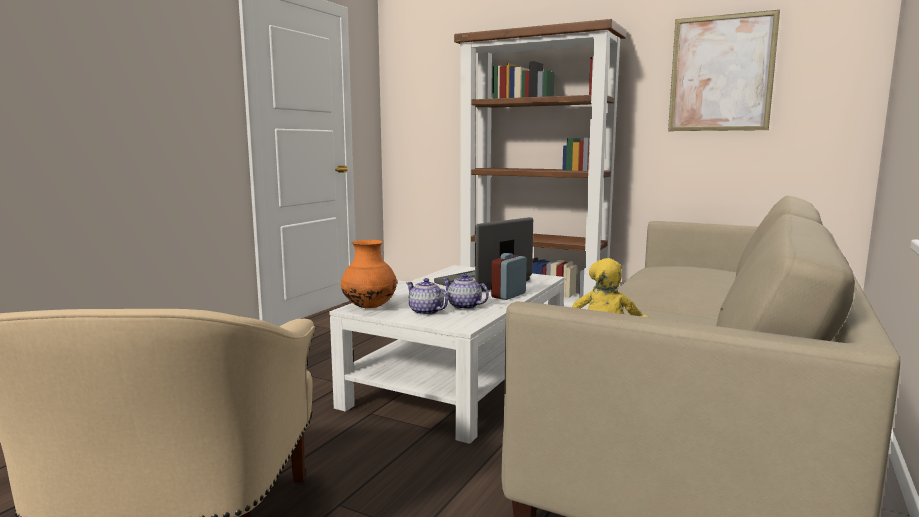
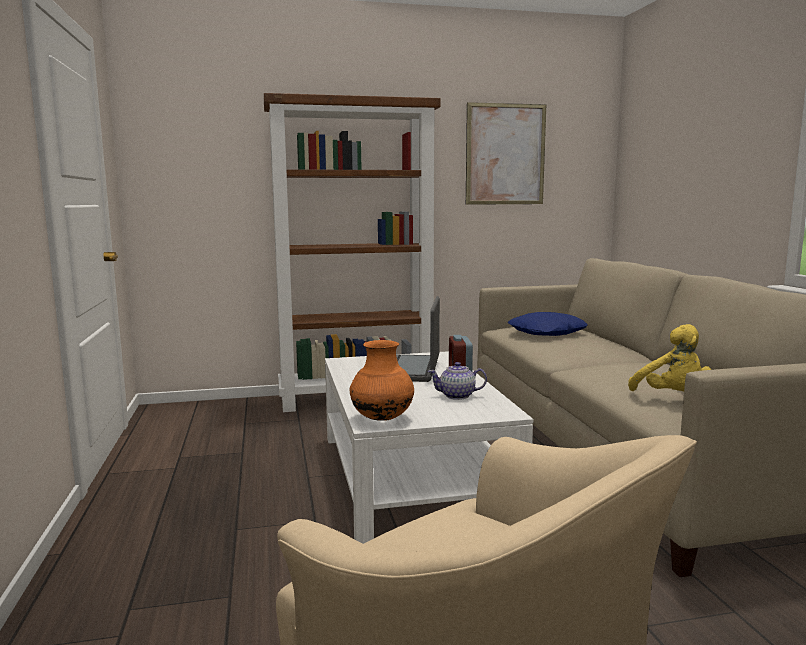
camera: 40 degrees left, 0 degrees up
teapot [406,278,448,315] -> none
none -> blue pillow [508,312,588,336]

